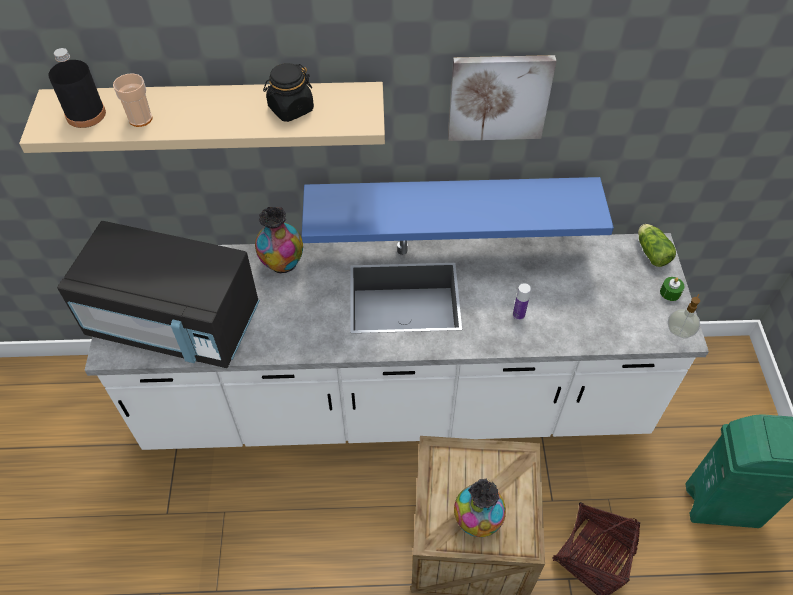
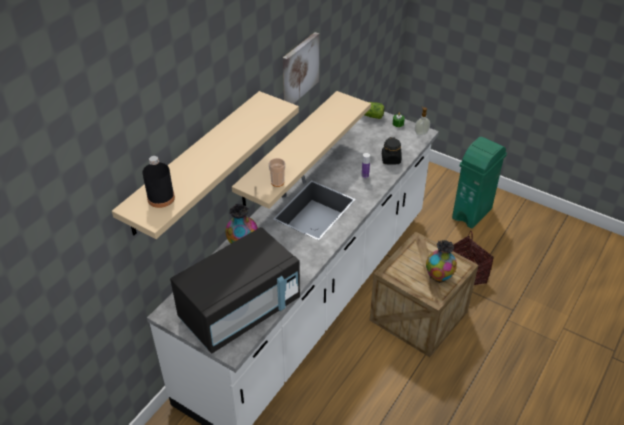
camera: 55 degrees left, 10 degrees down
cup [113,73,152,127] -> cup moved to [269,158,285,187]
black jar [263,63,314,122] -> black jar moved to [382,137,402,165]
blue shelf [302,177,614,243] -> beige shelf [232,91,371,209]

